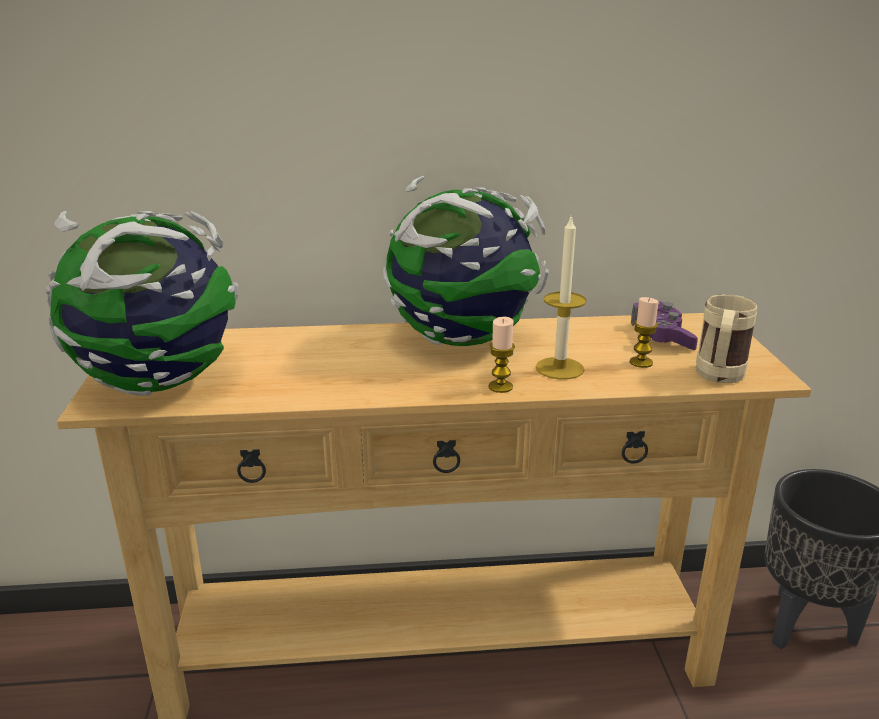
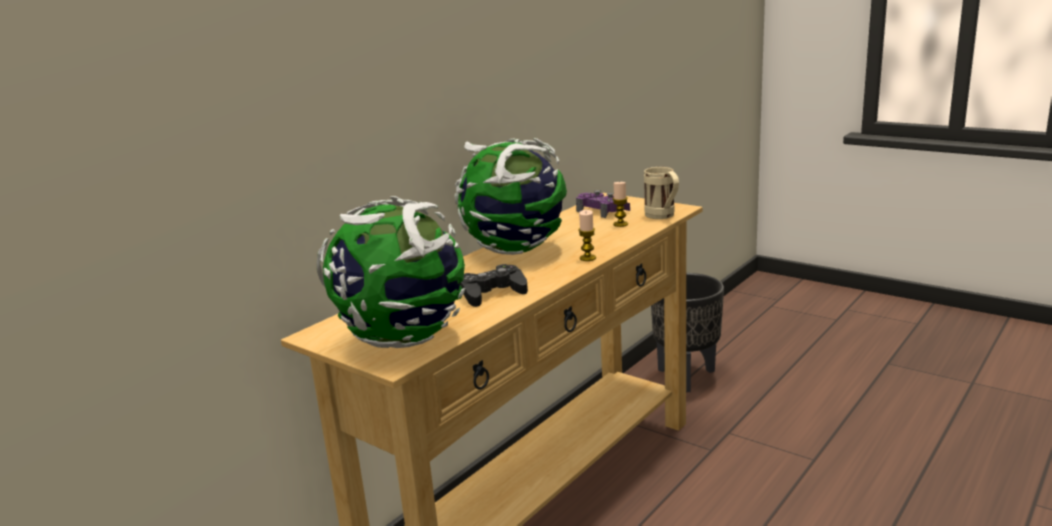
camera: 45 degrees left, 5 degrees down
candle [536,215,587,379] -> none
none -> black game controller [460,264,528,307]

